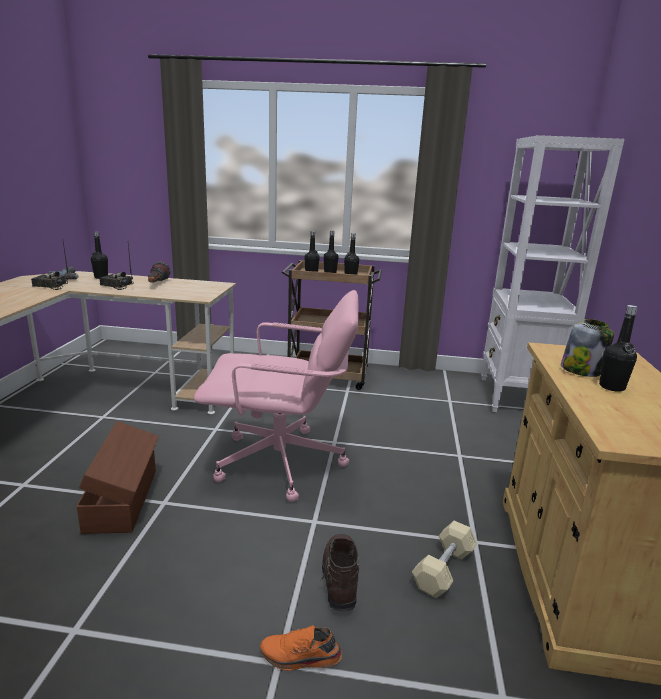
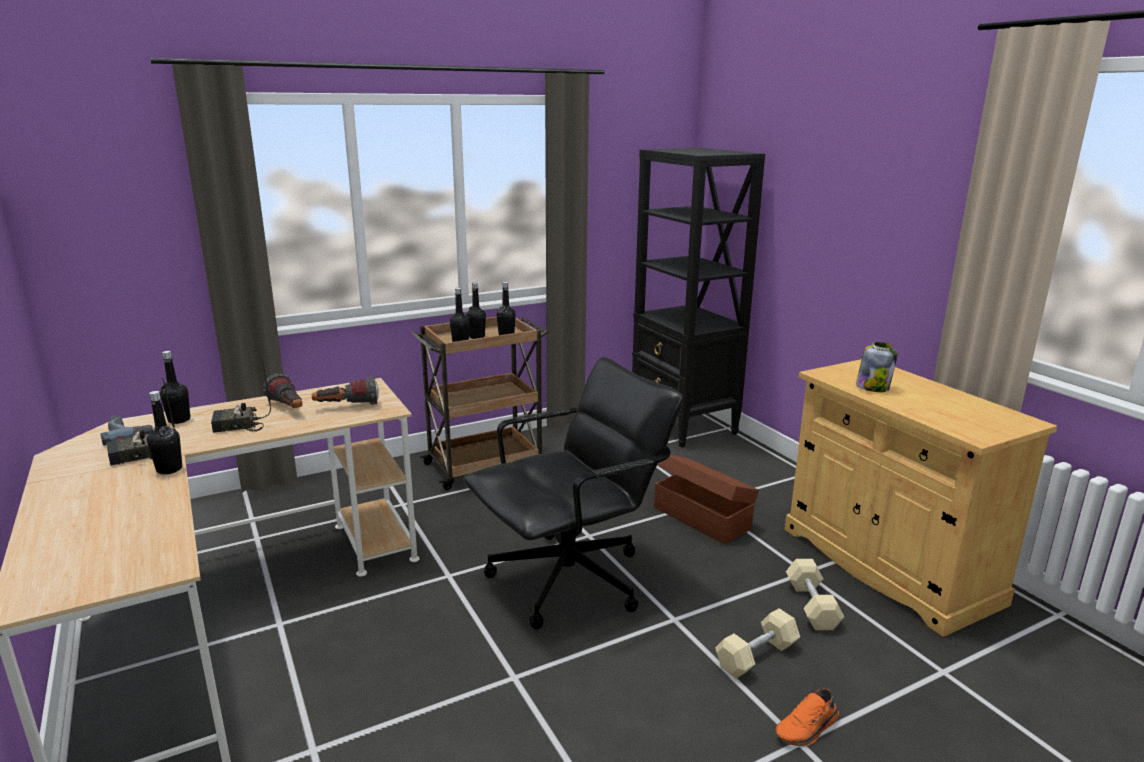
camera: 35 degrees left, 0 degrees up
brown storage box [77,421,159,534] -> brown storage box moved to [654,455,759,544]
pink office chair [194,290,359,502] -> black office chair [463,357,684,630]
brown boot [320,534,359,611] -> beige dumbbell [715,608,800,678]
white bookcase [481,135,624,412] -> black bookcase [632,148,765,448]
black bottle [599,305,638,392] -> black bottle moved to [147,391,182,474]
none -> flashlight [312,376,379,405]

